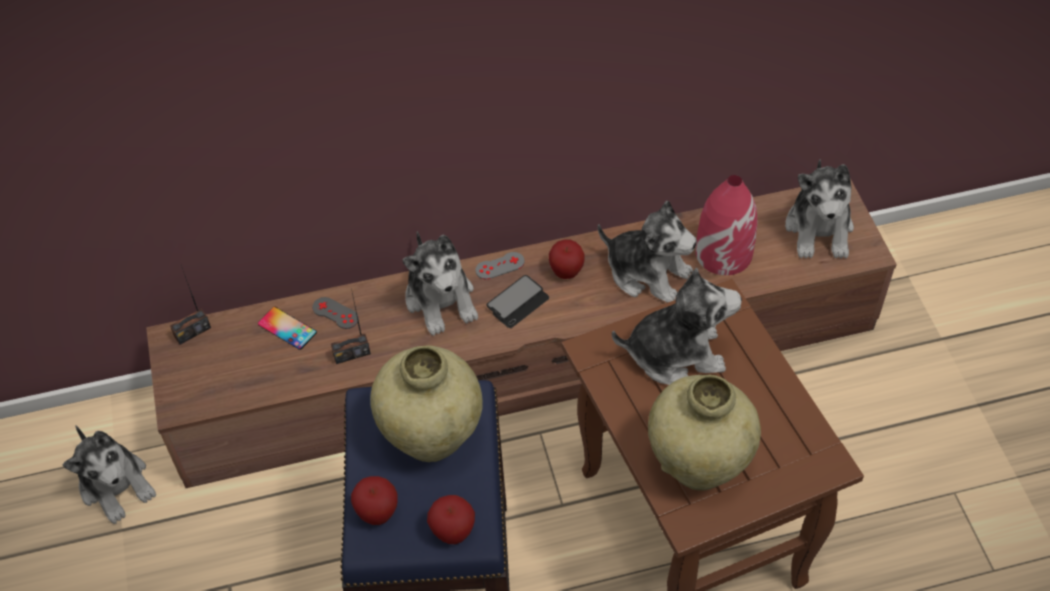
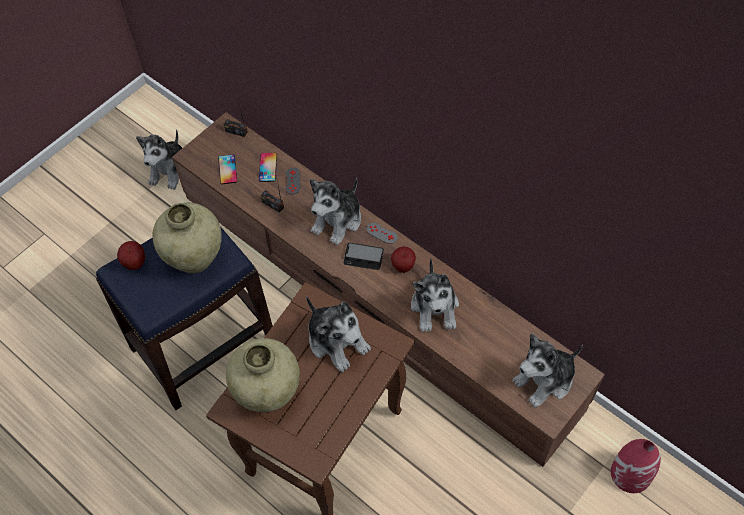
camera: 55 degrees right, 5 degrees up
apple [427,495,475,544] -> none
red vase [696,175,758,275] -> red vase moved to [611,439,661,493]
none -> phone [218,154,237,184]

